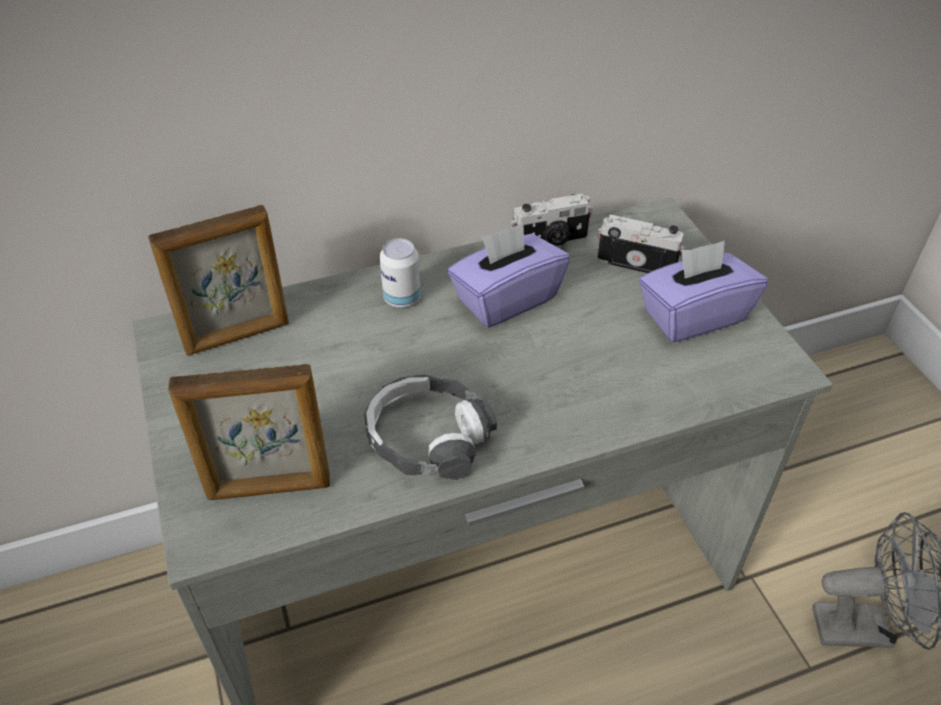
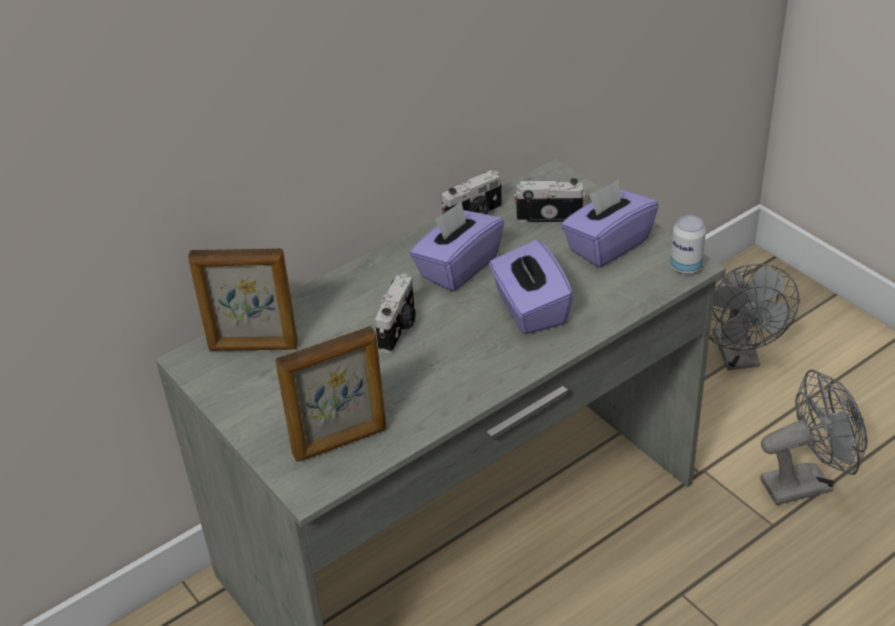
camera: 15 degrees left, 5 degrees down
picture frame [148,205,289,355] -> picture frame turned 45 degrees clockwise [188,248,298,351]
headphones [364,375,497,480] -> none
can [379,238,421,308] -> can moved to [670,215,706,274]
none -> camera [375,274,416,354]
none -> purple tissue box [489,240,573,334]
none -> grey fan [709,264,799,370]

